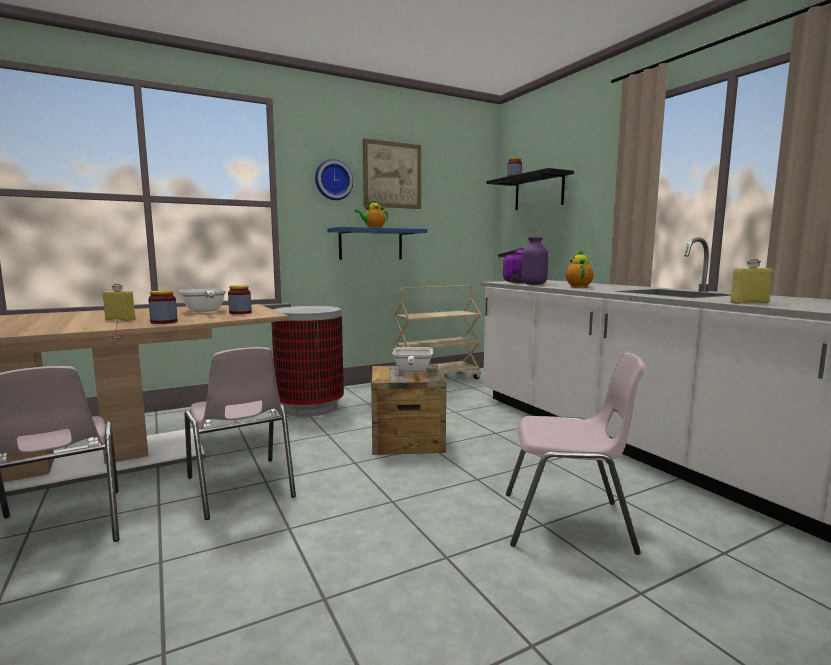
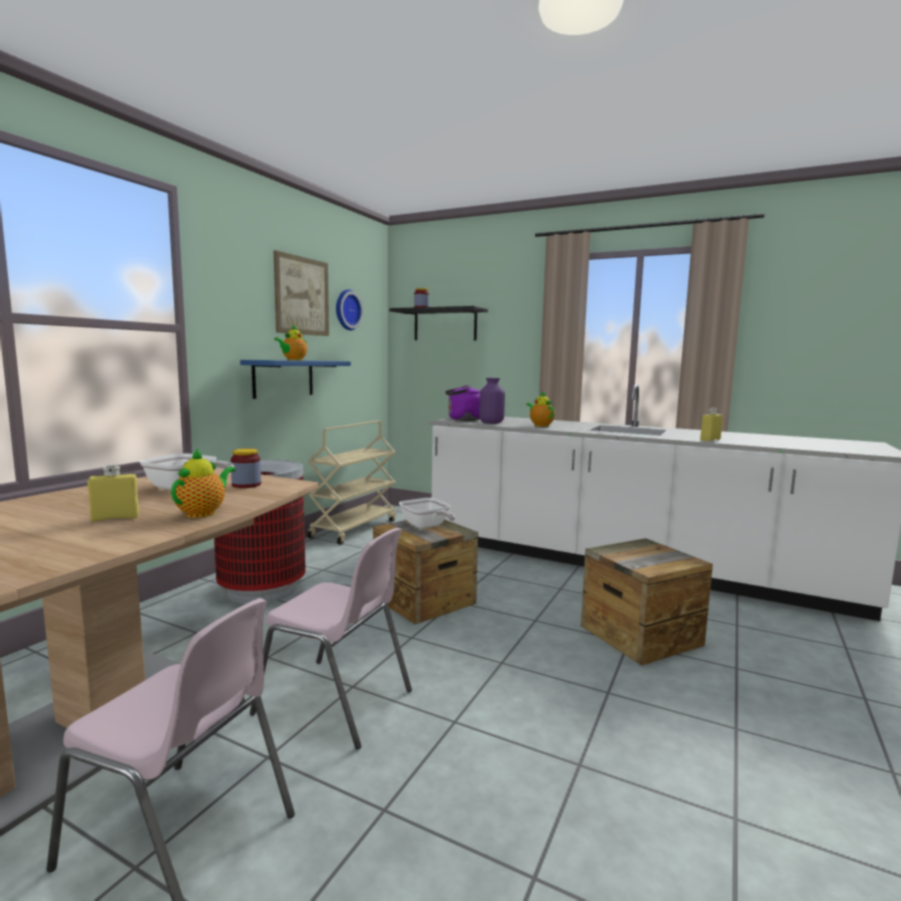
camera: 35 degrees left, 0 degrees up
jar [148,290,178,324] -> teapot [171,448,236,518]
wall clock [315,159,353,200] -> wall clock moved to [336,289,363,330]
pink chair [506,353,646,555] -> crate [581,538,713,665]

